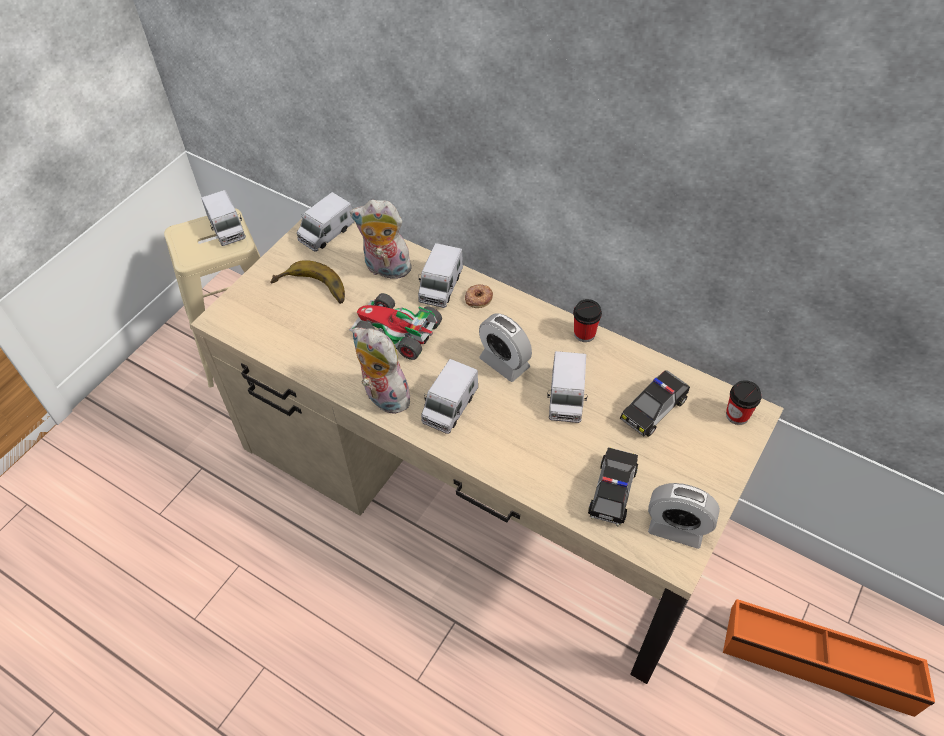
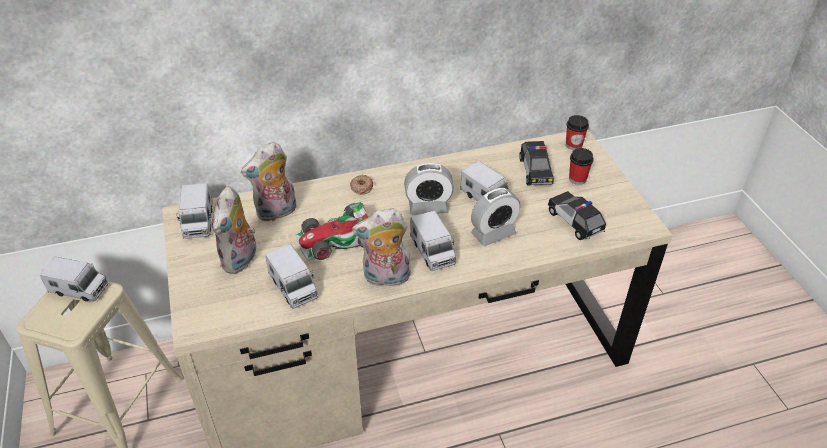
camera: 50 degrees left, 10 degrees down
banana [270,260,345,304] -> plush toy [212,186,256,274]
toy truck [418,243,463,308] -> toy truck moved to [265,244,318,308]
cup [573,299,602,342] -> cup moved to [569,148,594,185]
alarm clock [648,483,720,549] -> alarm clock moved to [471,188,520,246]
orange storage box [723,599,935,717] -> none

